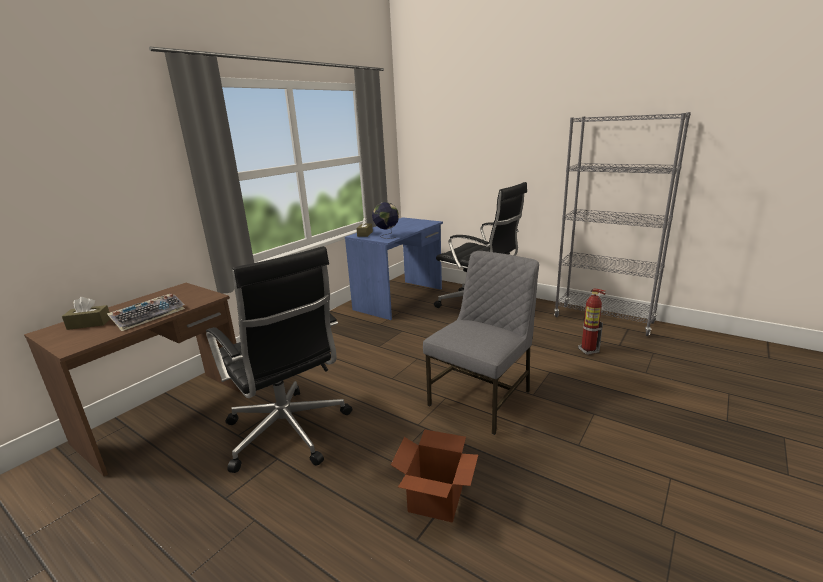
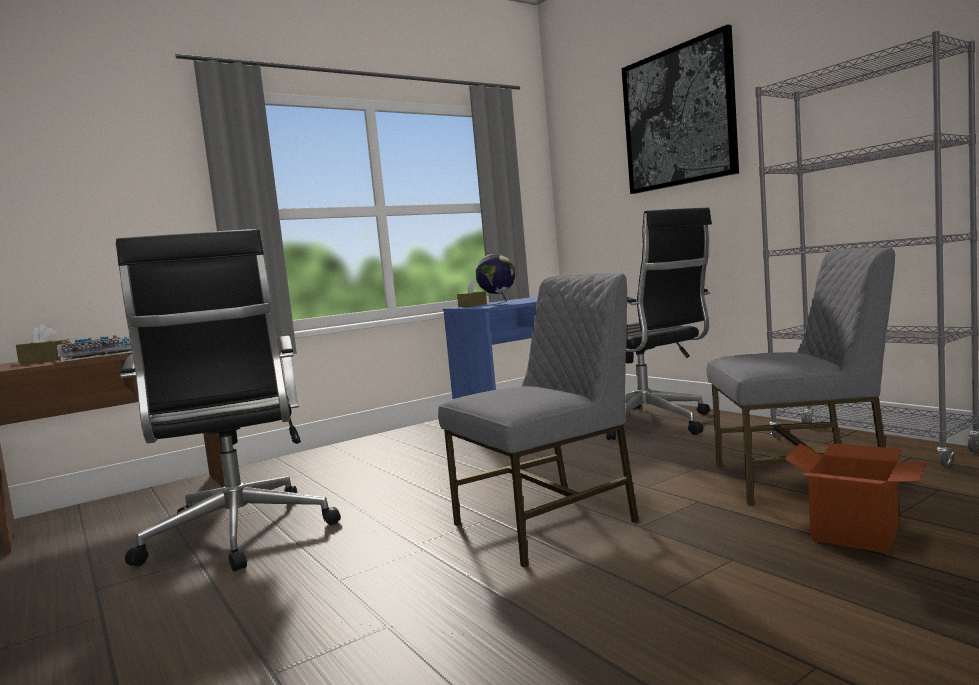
camera: 20 degrees right, 15 degrees down
cardboard box [391,429,478,522] -> cardboard box moved to [784,443,926,553]
fire extinguisher [578,288,606,355] -> grey chair [706,247,895,506]
none -> picture [622,24,739,194]

